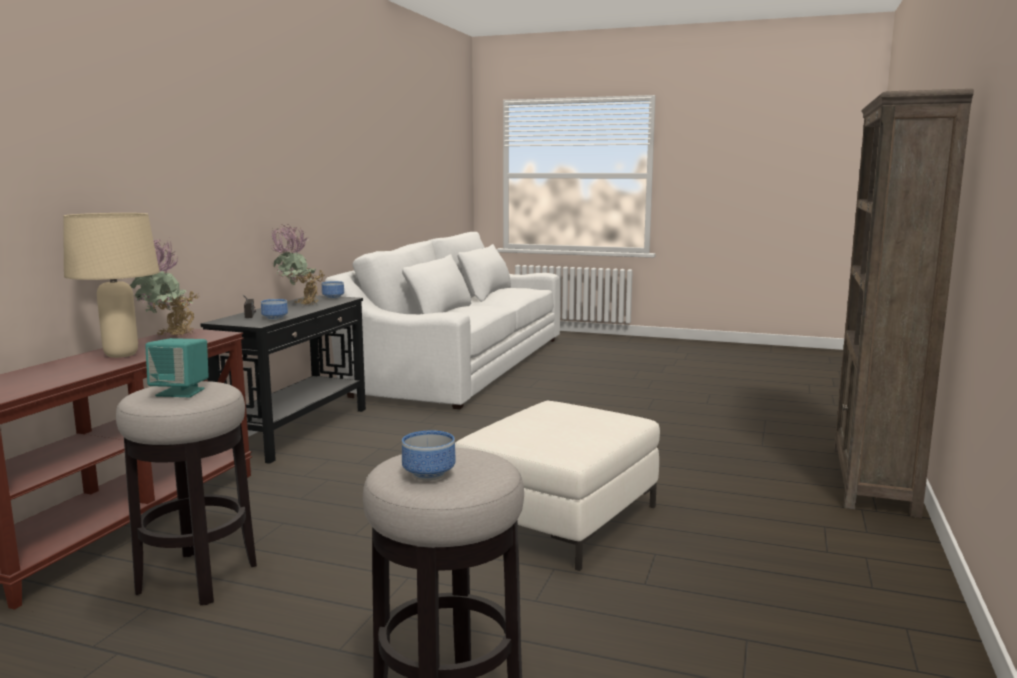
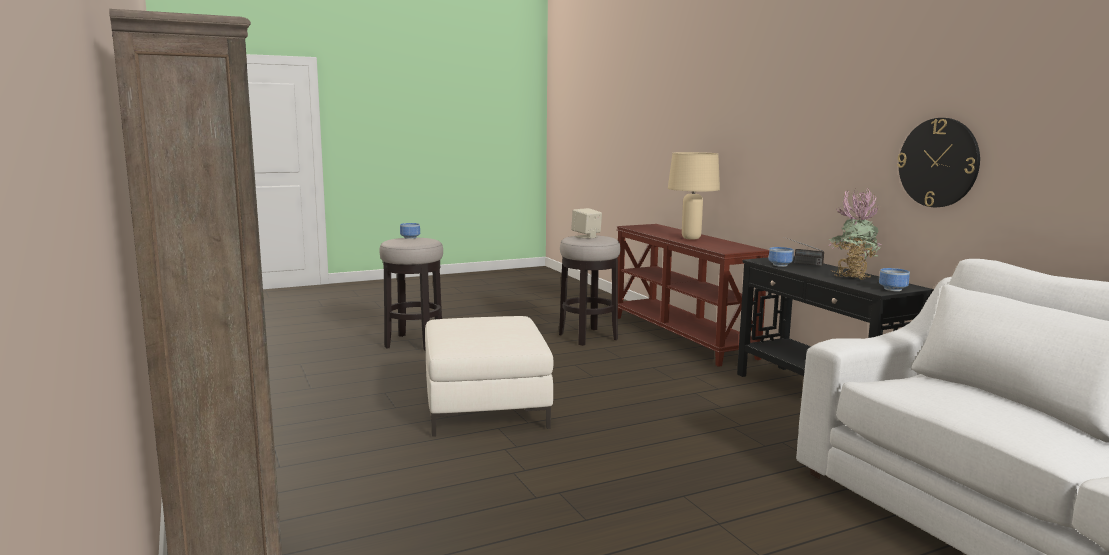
camera: 135 degrees right, 0 degrees up
potted plant [130,239,200,337] -> none
turquoise speaker [145,338,209,397] -> beige speaker [571,208,602,239]
none -> wall clock [897,118,980,207]

